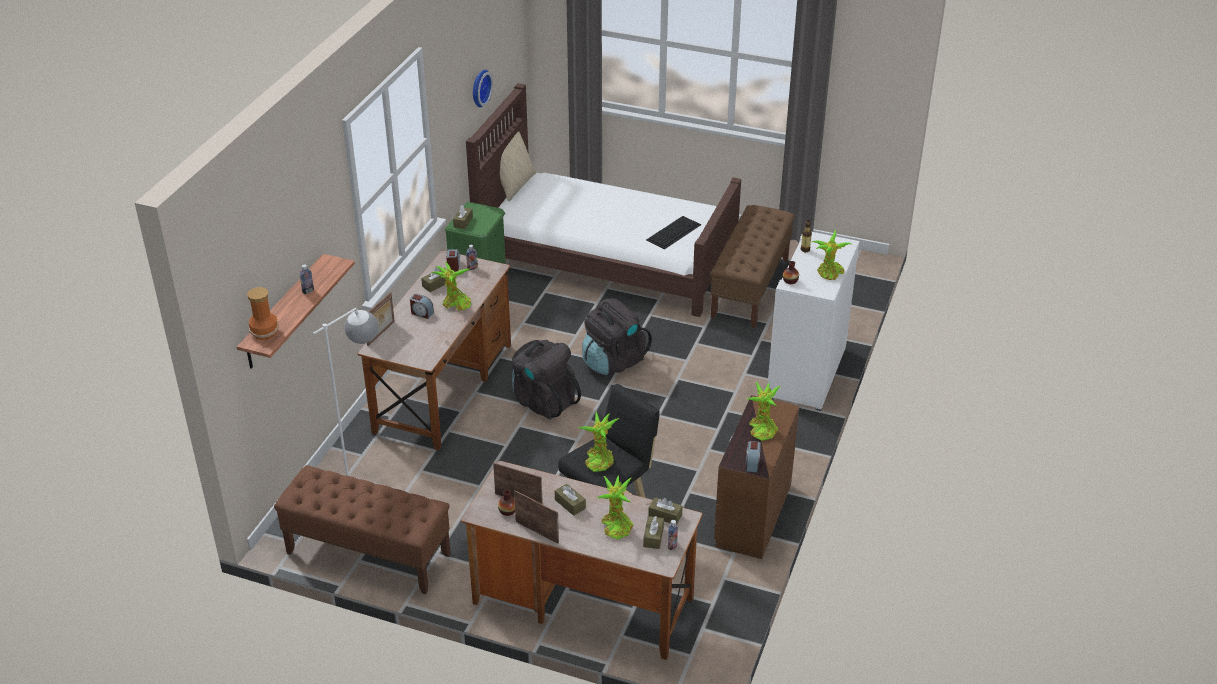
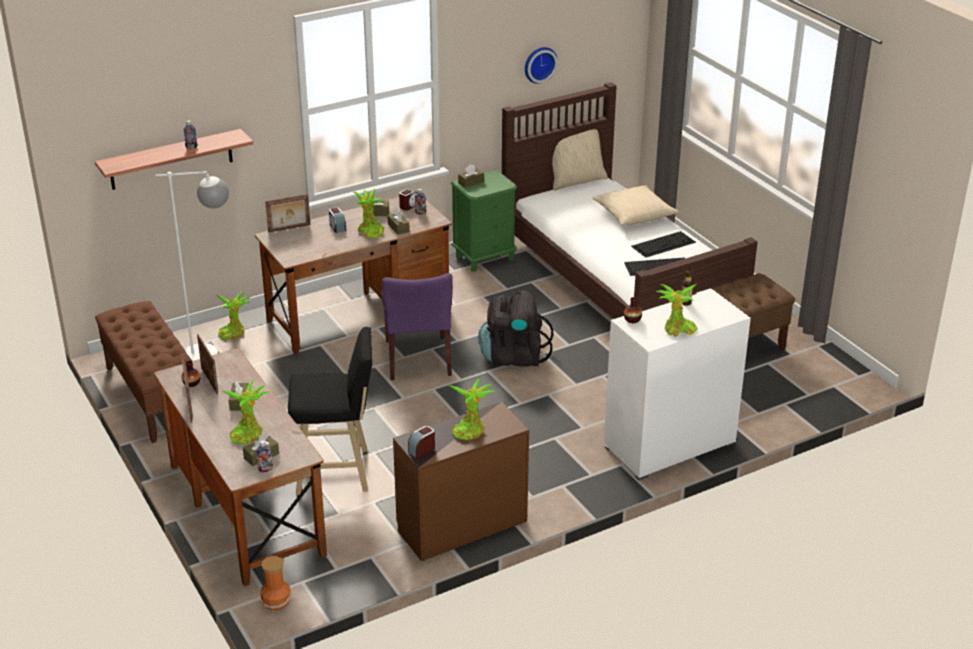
camera: 40 degrees right, 5 degrees down
vase [247,287,279,340] -> vase moved to [260,556,291,610]
black backpack [512,340,581,419] -> purple chair [381,273,453,380]
potted plant [578,411,620,472] -> potted plant moved to [216,292,250,340]
brown tissue box [648,497,683,524] -> brown tissue box moved to [387,209,410,235]
none -> beige pillow [592,185,679,225]
none -> keyboard [631,231,696,258]

